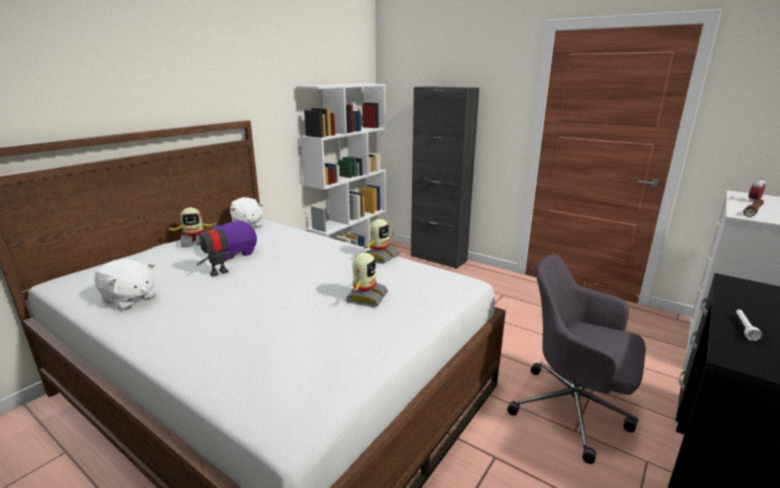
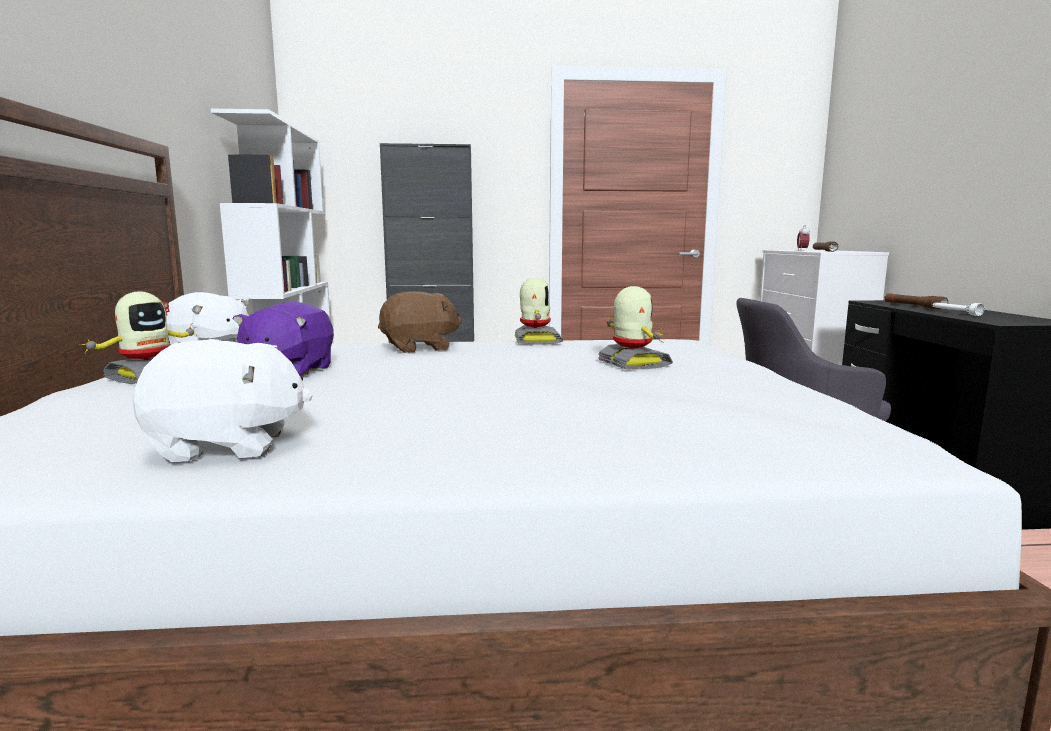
camera: 40 degrees left, 10 degrees down
toy robot [197,219,237,277] -> none
none -> brown plush toy [378,291,462,353]
none -> brown flashlight [884,294,948,310]

